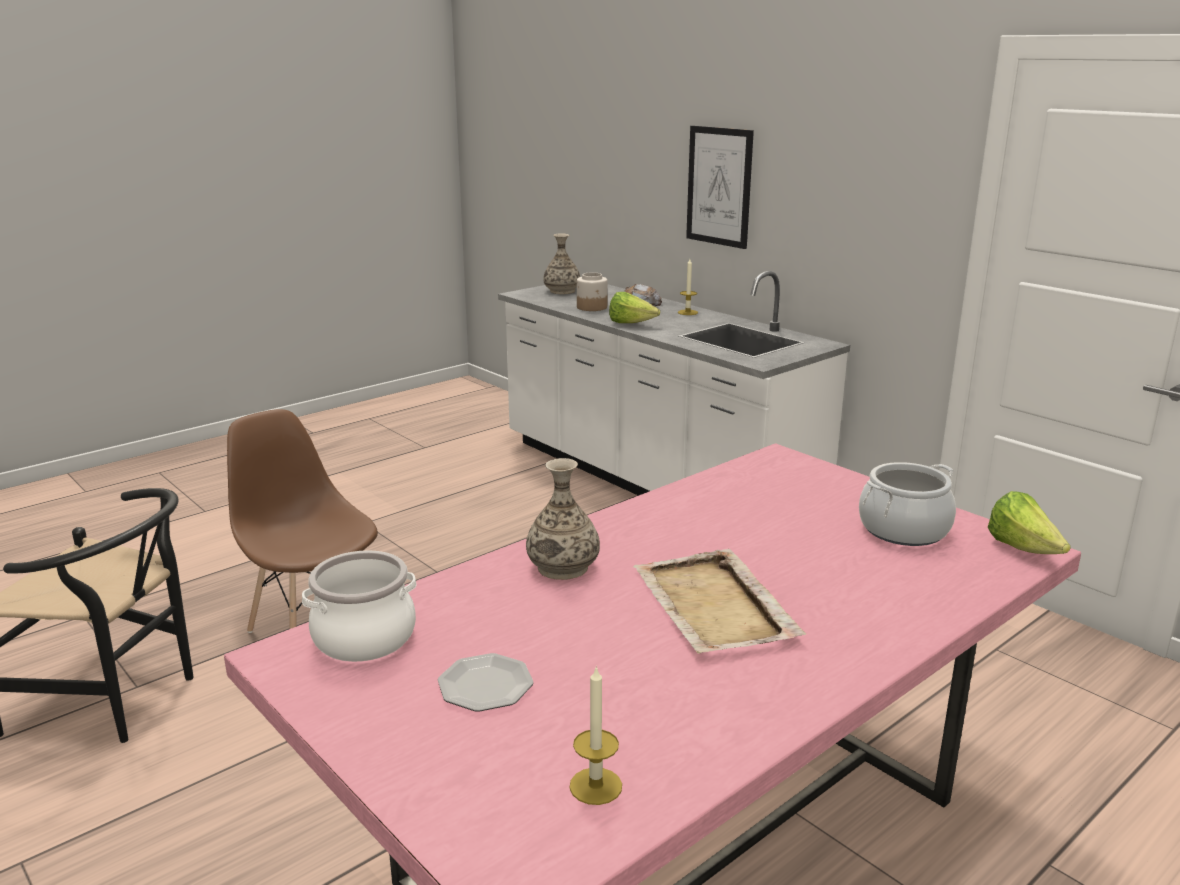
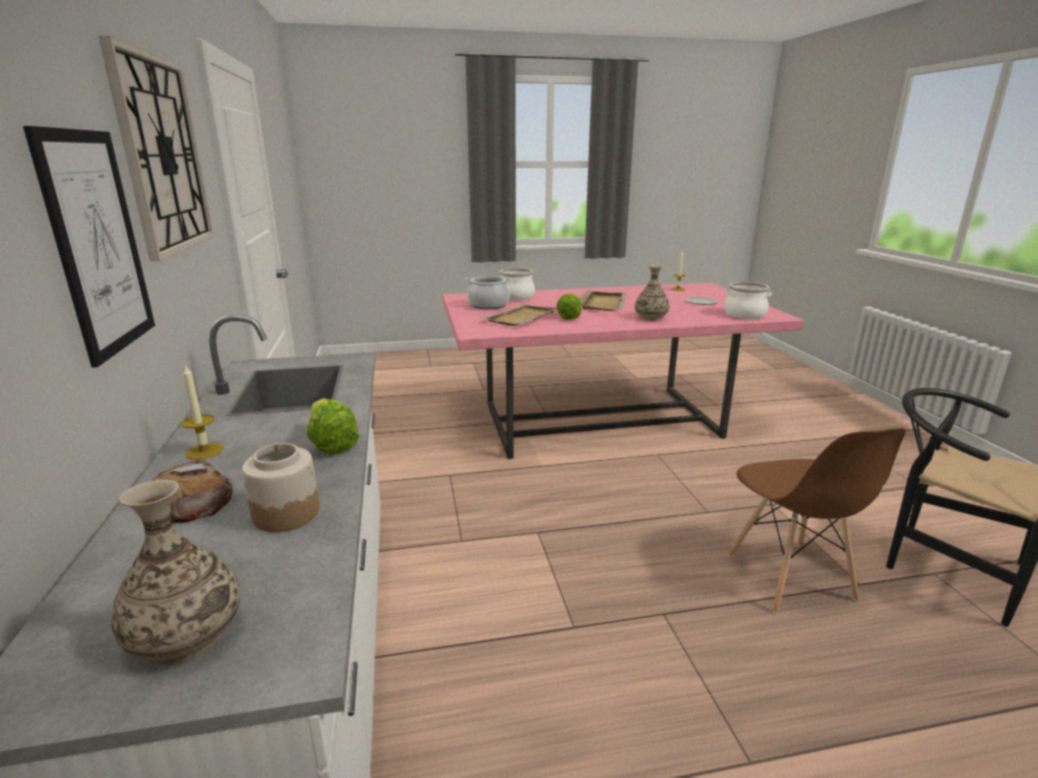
camera: 150 degrees left, 0 degrees up
lettuce [988,491,1071,554] -> lettuce moved to [556,294,582,320]
none -> wall clock [99,36,214,262]
none -> beige tray [481,304,557,326]
none -> cooking pot [499,268,535,301]

